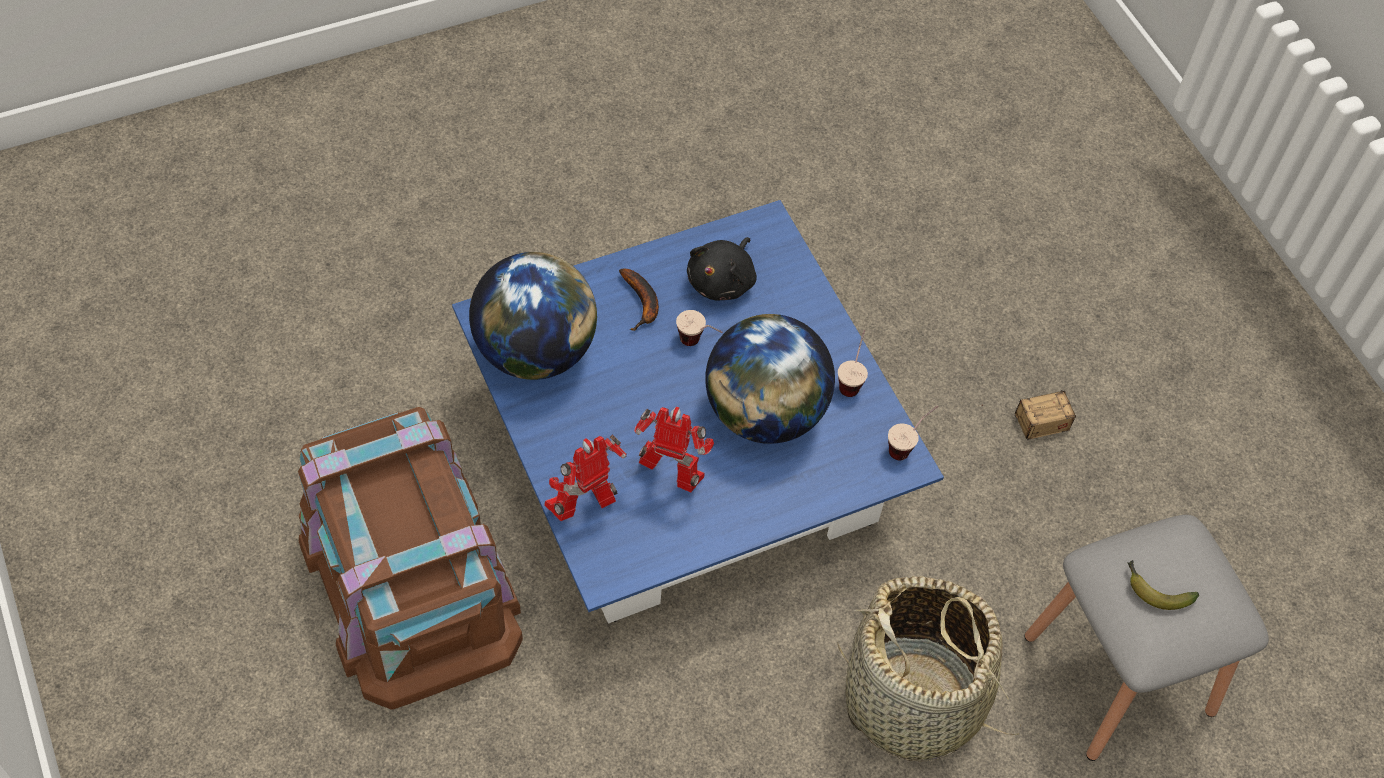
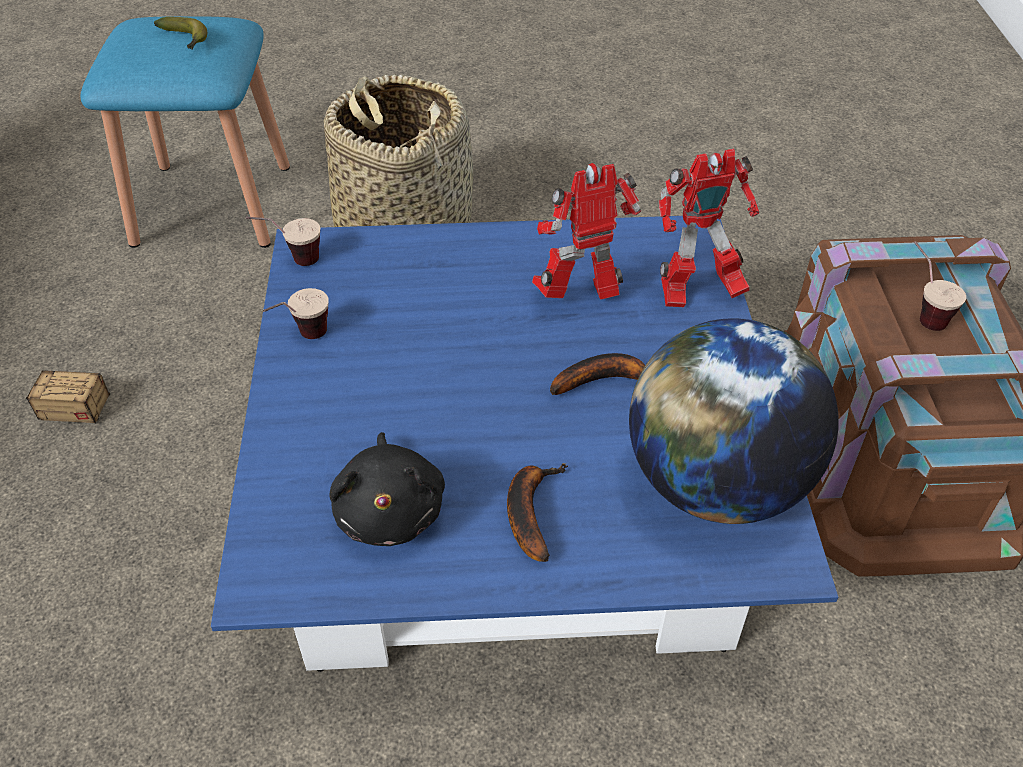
camera: 155 degrees left, 10 degrees down
toy robot [634,407,714,492] -> toy robot turned 120 degrees clockwise [532,163,642,300]
cup [676,310,722,346] -> cup moved to [914,241,966,331]
black plush toy [687,237,757,301] -> black plush toy turned 120 degrees clockwise [330,432,445,546]
globe [705,314,835,444] -> none
grey stool [1024,515,1269,761] -> blue stool [80,16,290,248]
none -> banana [550,353,645,395]

